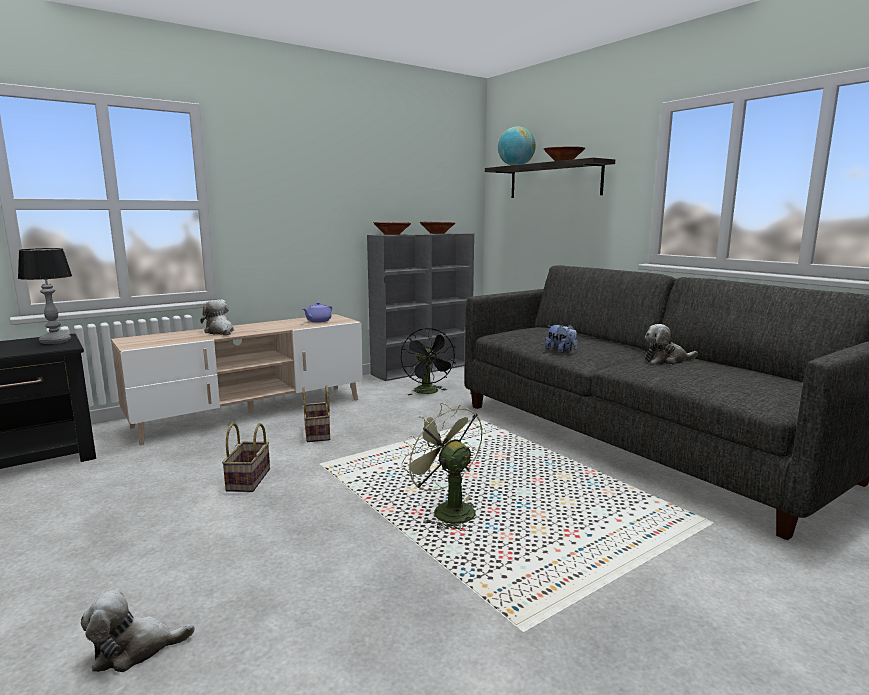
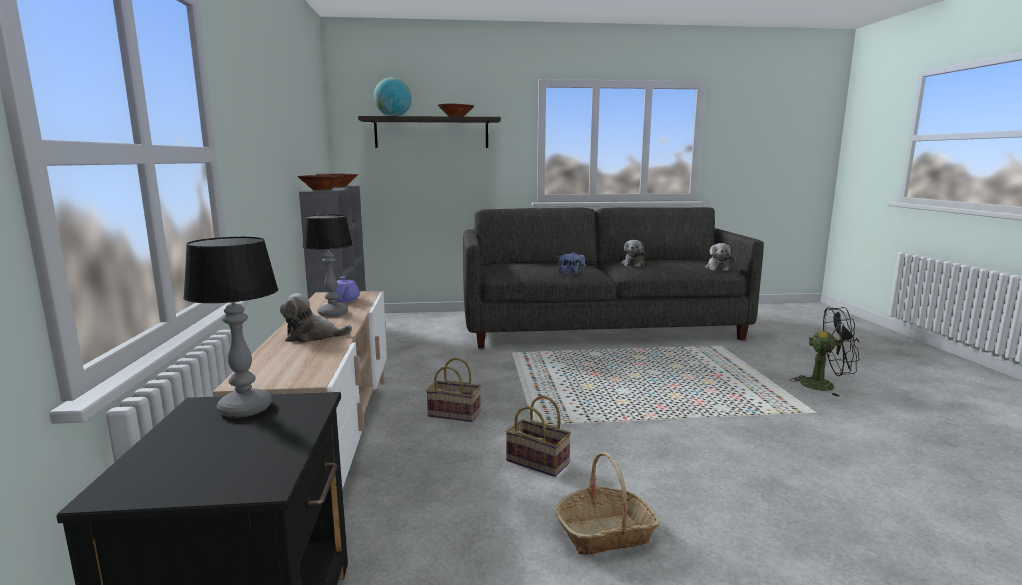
camera: 60 degrees left, 0 degrees up
plush toy [81,590,195,672] -> plush toy moved to [705,243,734,271]
black fan [401,328,456,395] -> black fan moved to [789,307,860,396]
green fan [401,403,483,531] -> none
none -> table lamp [302,215,353,317]
none -> basket [555,452,660,555]

